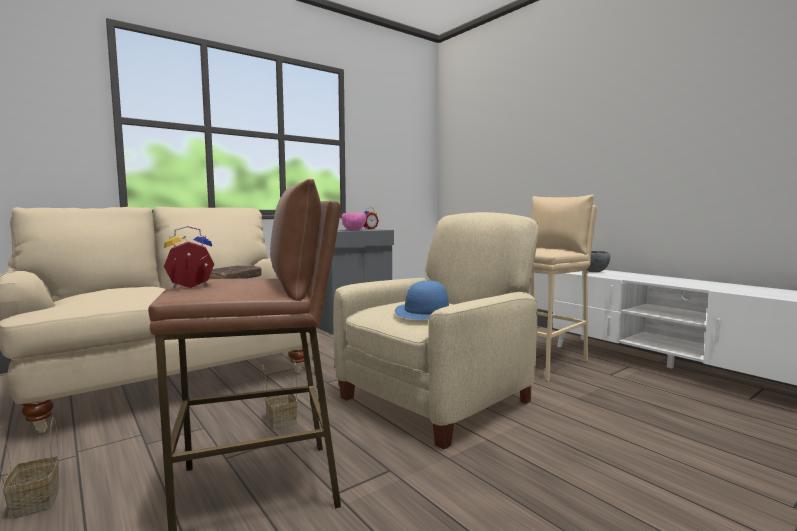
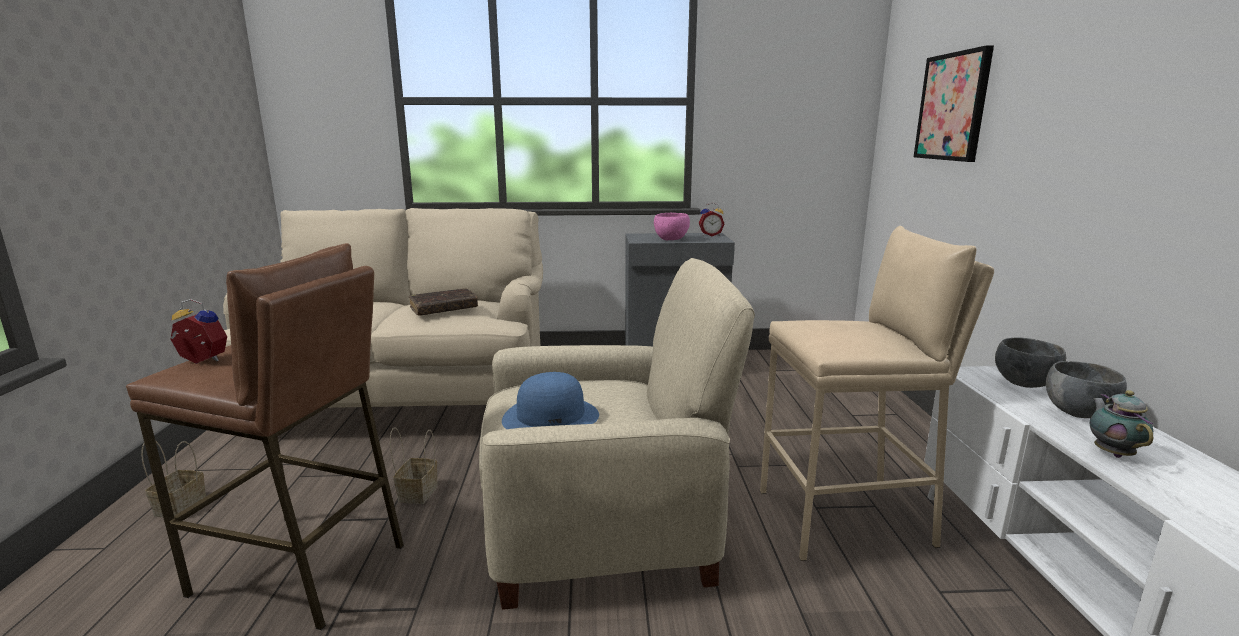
camera: 35 degrees right, 10 degrees up
none -> picture [914,45,994,162]
none -> grey bowl [1046,361,1127,418]
none -> teapot [1090,390,1153,458]

